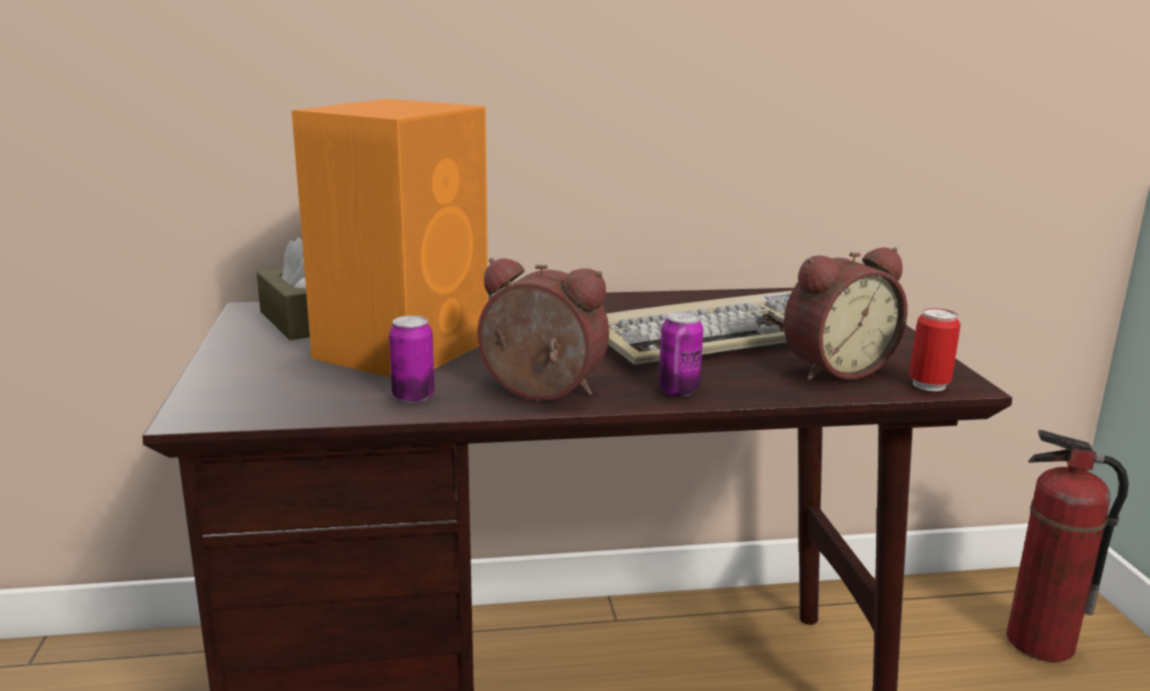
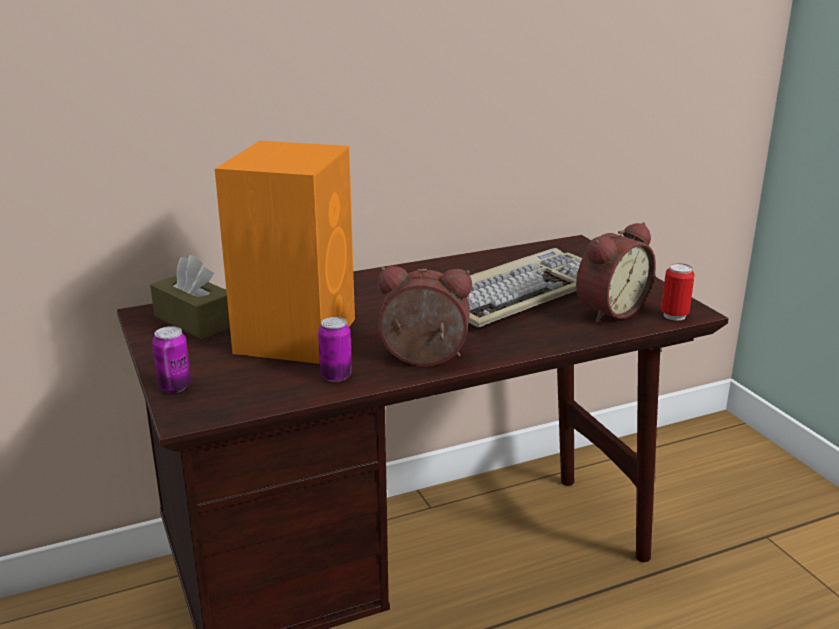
camera: 15 degrees left, 5 degrees up
can [659,311,703,396] -> can moved to [152,326,191,393]
fire extinguisher [1006,430,1129,662] -> none

